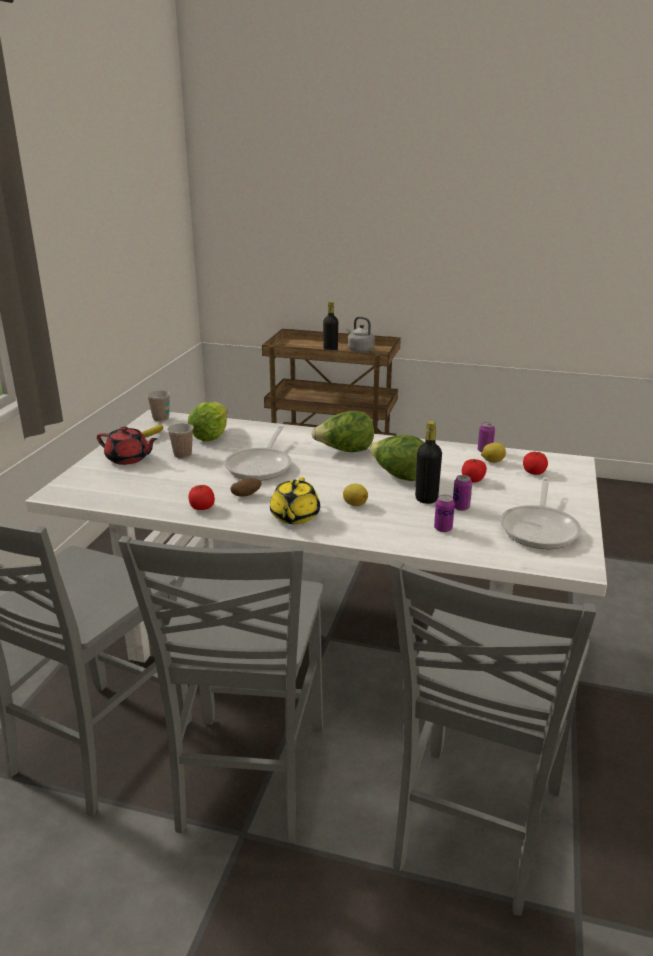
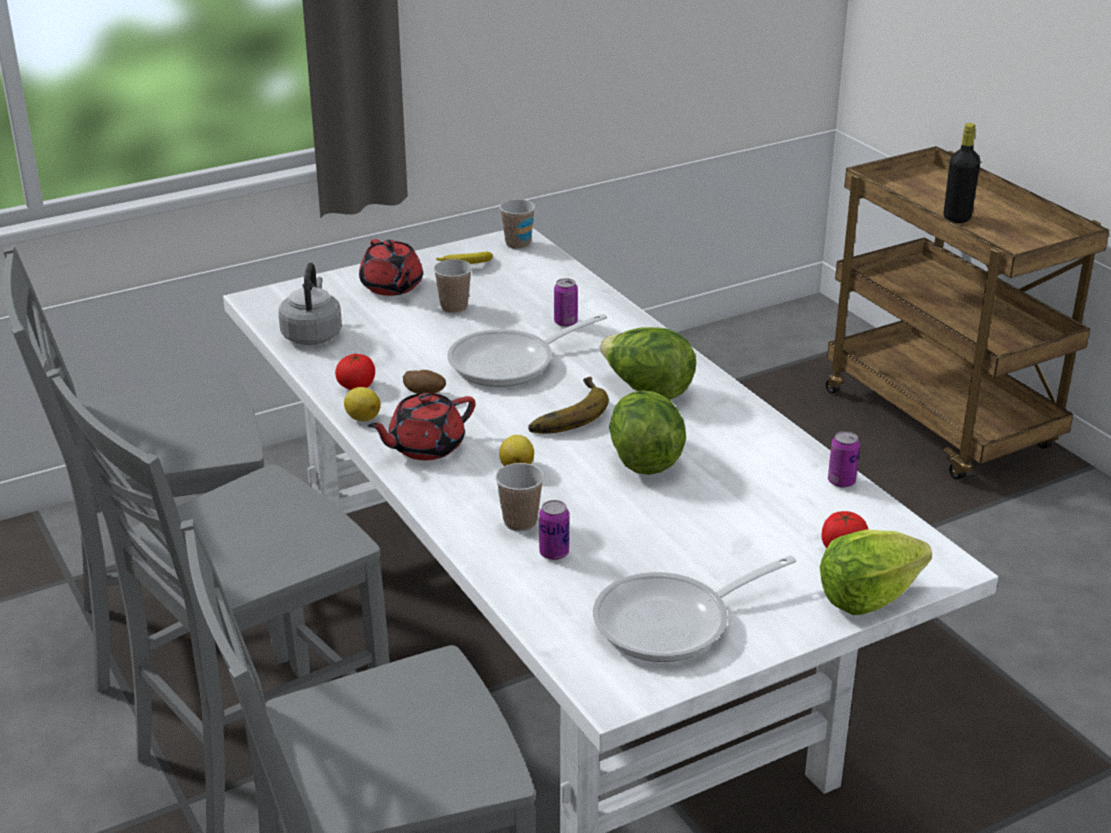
camera: 45 degrees right, 5 degrees up
lettuce [188,402,227,441] -> lettuce moved to [820,530,932,615]
yellow teapot [270,477,320,524] -> red teapot [368,393,475,460]
grey kettle [346,316,375,352] -> grey kettle moved to [278,263,342,345]
black bottle [415,421,442,504] -> none
can [453,475,472,511] -> can moved to [554,278,578,327]
tomato [462,459,487,483] -> none
lemon [481,443,506,463] -> lemon moved to [344,387,381,421]
none -> cup [495,463,544,531]
none -> banana [528,377,609,434]

